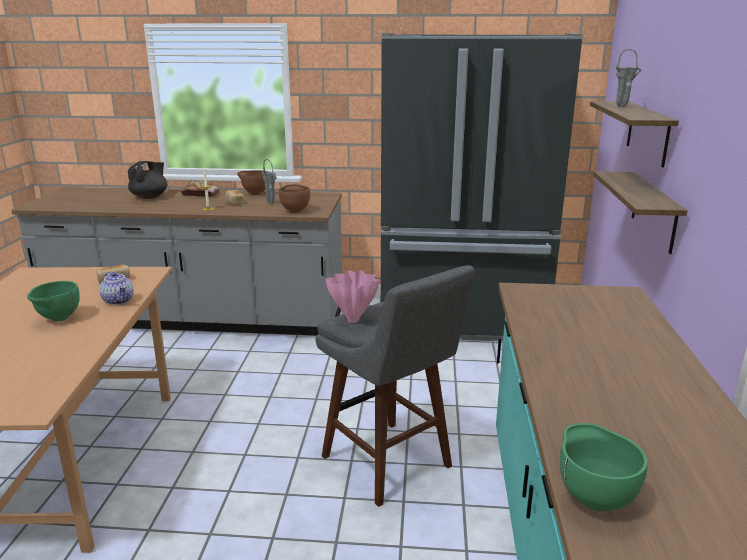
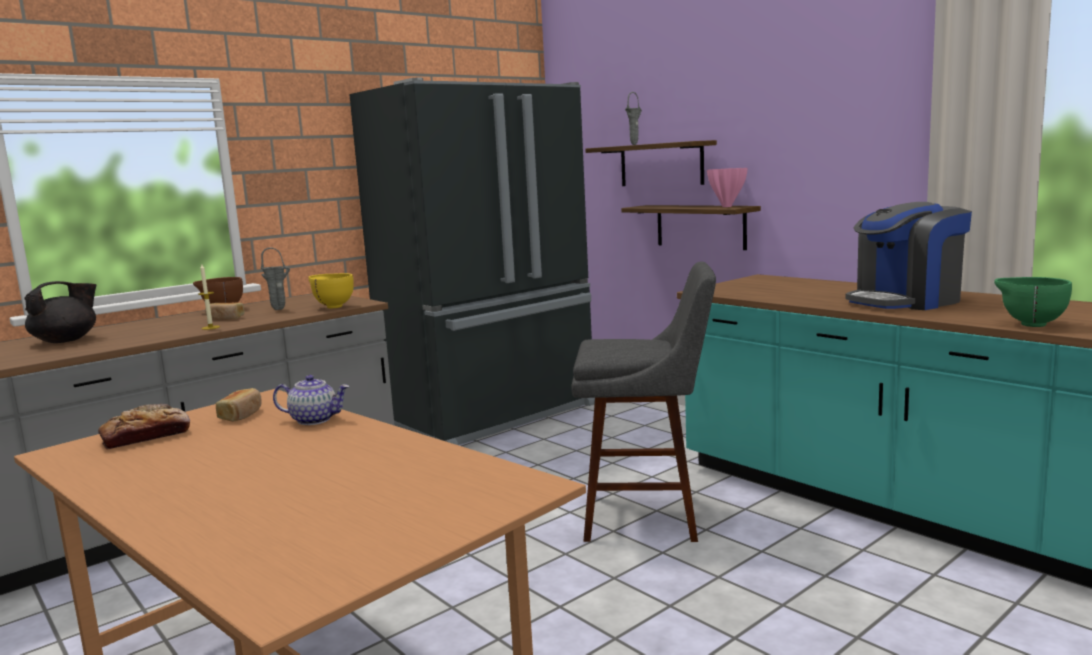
camera: 45 degrees left, 10 degrees down
green bowl [27,281,80,322] -> none
black teapot [128,161,167,199] -> black teapot turned 60 degrees clockwise [24,281,96,343]
bread [180,181,220,197] -> bread moved to [98,404,190,450]
brown bowl [279,184,310,213] -> yellow bowl [308,273,354,308]
pink vase [325,270,379,323] -> pink vase moved to [707,168,748,207]
none -> coffee machine [845,202,972,310]

